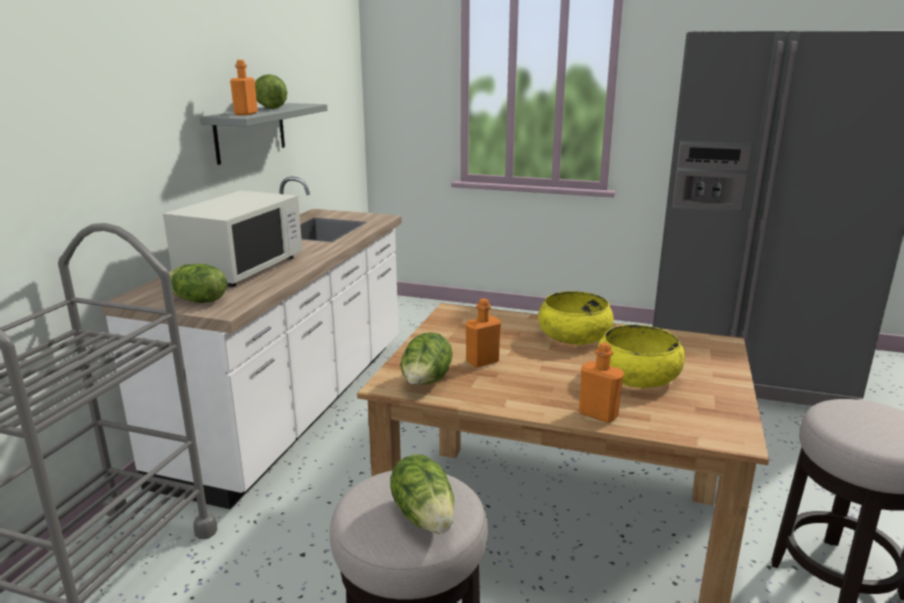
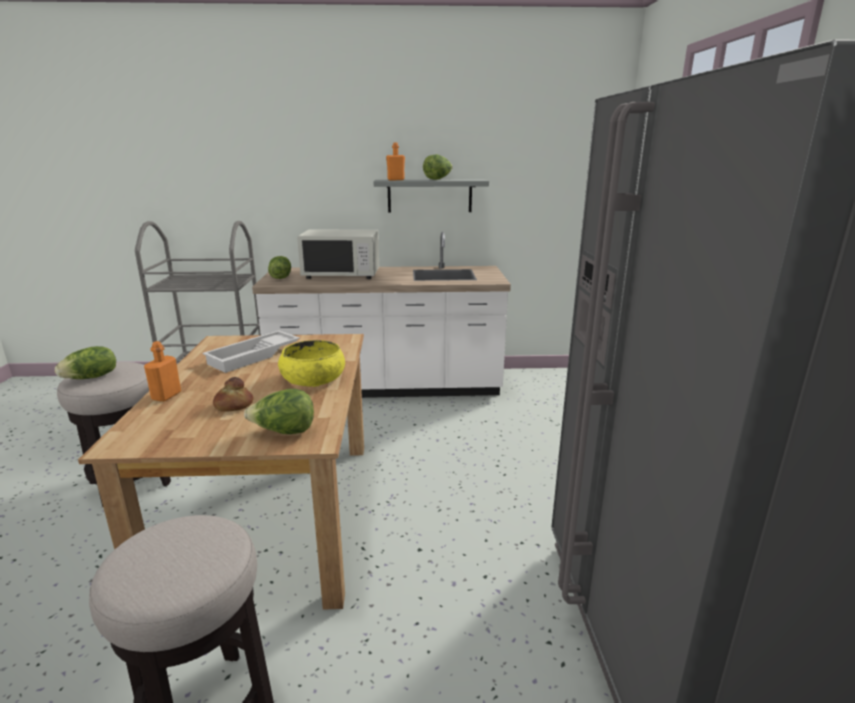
camera: 70 degrees right, 0 degrees up
lettuce [400,332,453,385] -> lettuce moved to [244,389,314,434]
orange bottle [466,298,501,368] -> white tray [203,330,300,373]
yellow bowl [597,325,685,388] -> bread [213,377,254,412]

